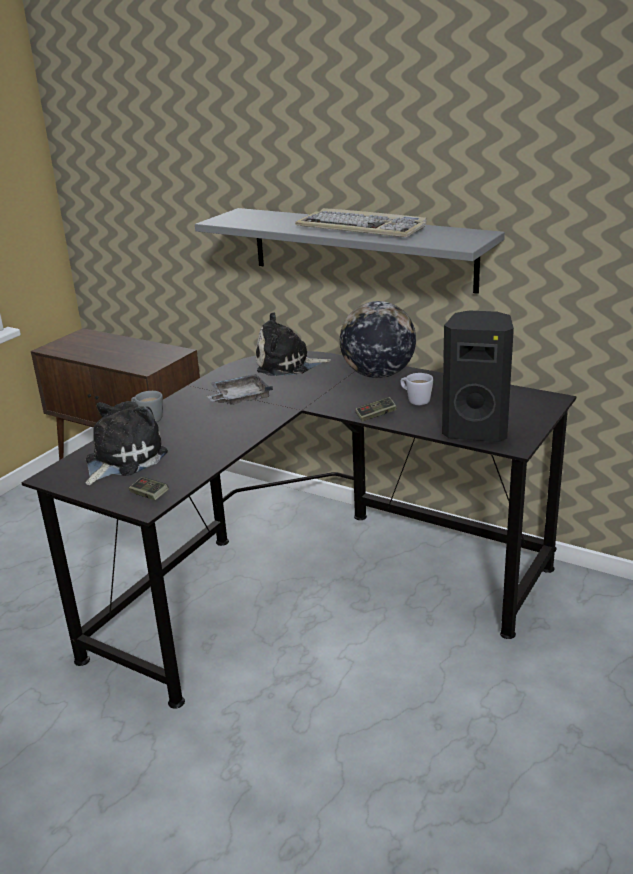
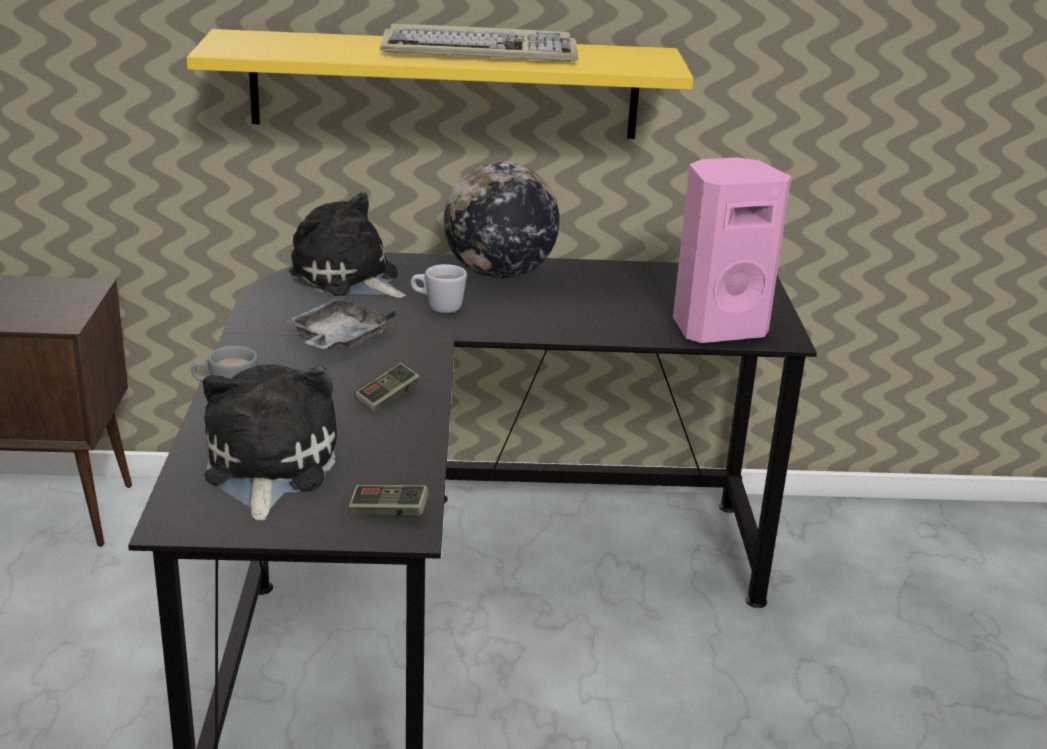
camera: 35 degrees left, 0 degrees up
grey shelf [195,208,505,294] -> yellow shelf [187,29,693,139]
plush toy [256,312,331,376] -> plush toy turned 75 degrees clockwise [289,192,405,298]
game controller [355,397,397,422] -> game controller moved to [355,363,420,412]
white mug [400,373,433,405] -> white mug moved to [411,264,467,313]
black speaker [442,310,514,442] -> pink speaker [673,157,791,343]

